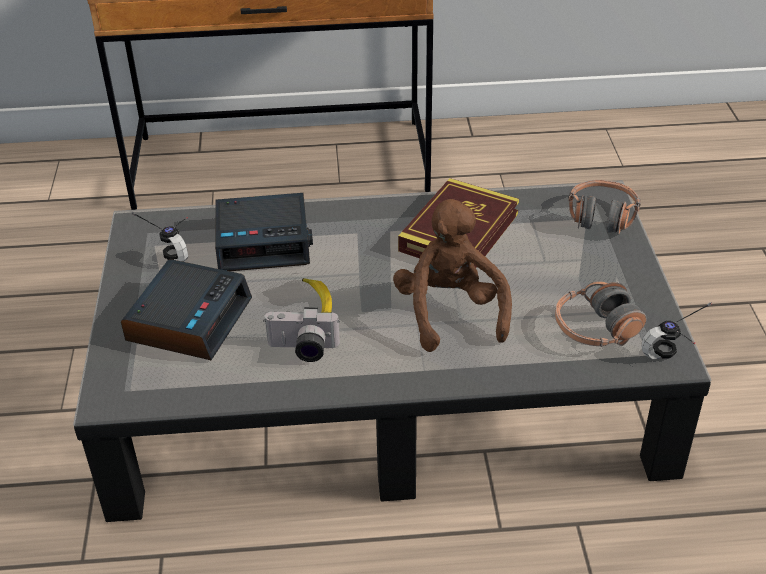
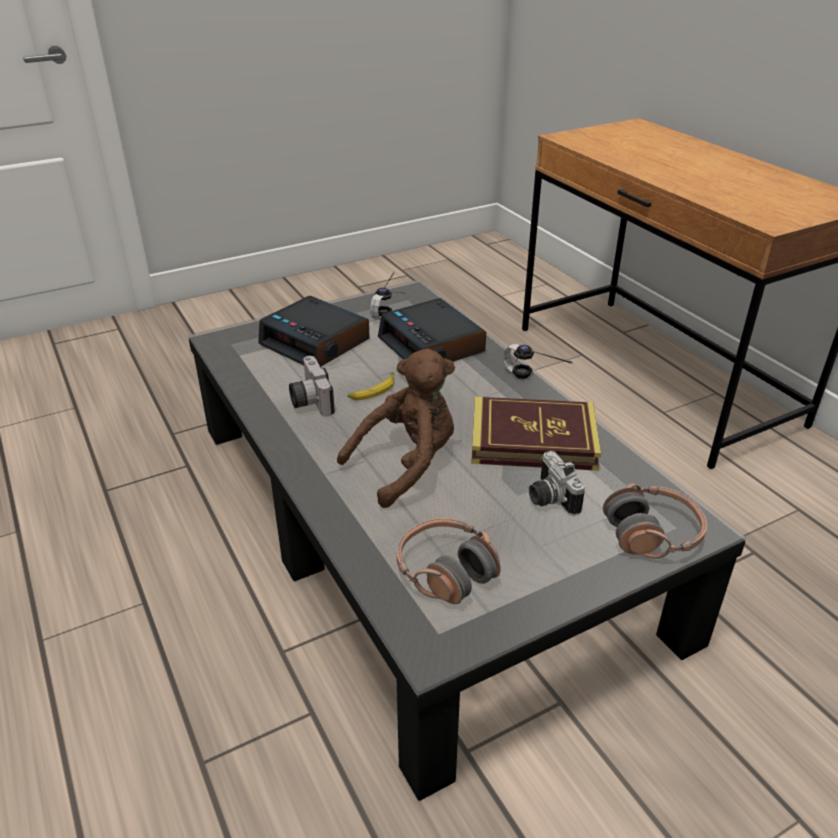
camera: 65 degrees right, 5 degrees down
alarm clock [121,259,252,360] -> alarm clock turned 45 degrees clockwise [258,296,370,366]
headphones [642,302,712,359] -> headphones moved to [503,344,572,379]
none -> camera [529,451,585,516]

